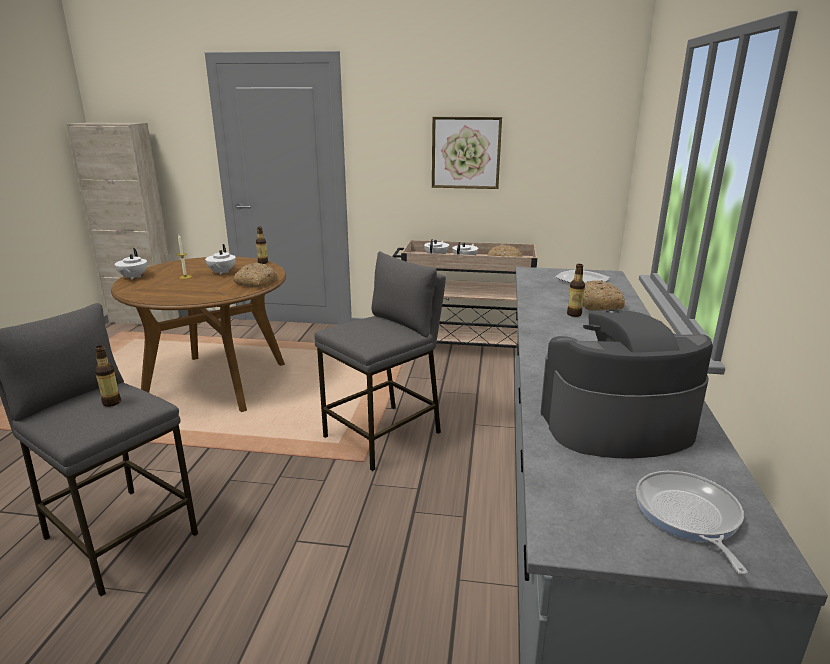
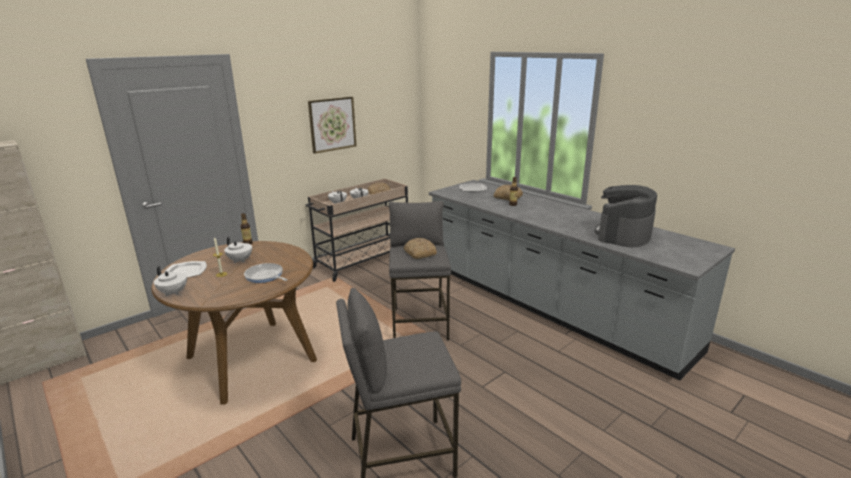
camera: 50 degrees left, 0 degrees up
bottle [95,345,121,407] -> none
bread [233,263,277,288] -> bread moved to [404,238,437,259]
frying pan [636,471,747,575] -> frying pan moved to [244,263,288,283]
none -> plate [164,261,207,278]

